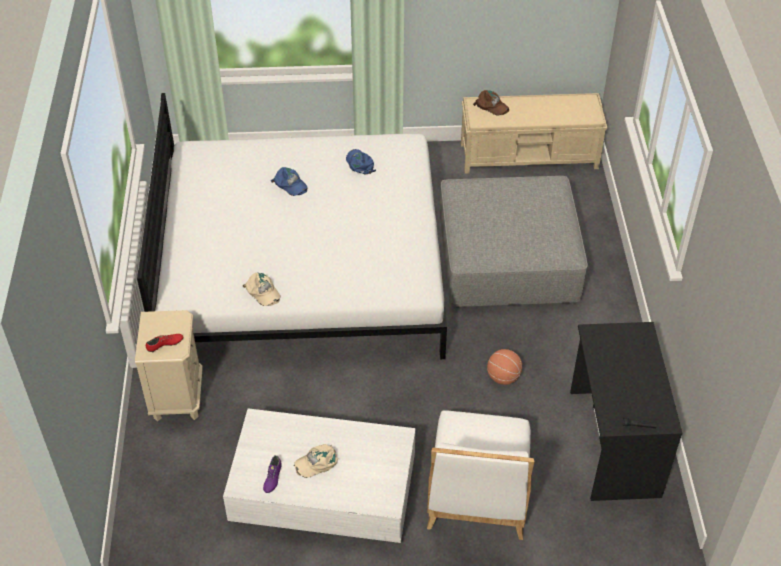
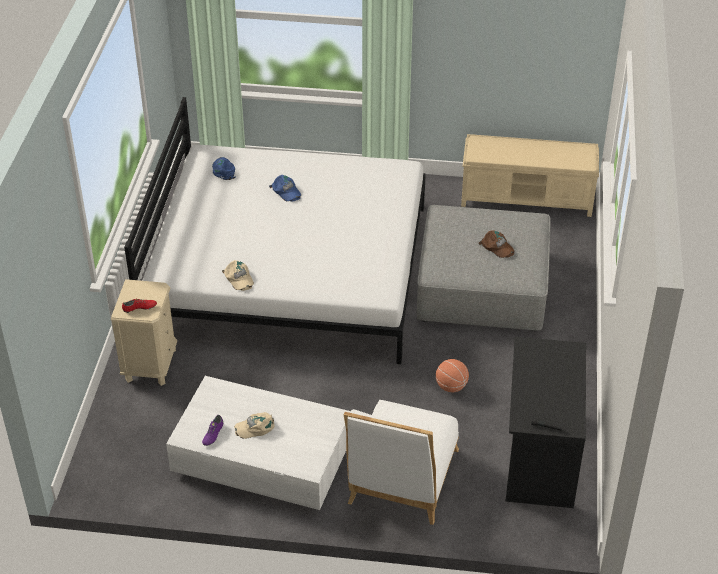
camera: 10 degrees right, 5 degrees down
blue cap [346,149,376,174] -> blue cap moved to [212,157,236,180]
brown cap [473,90,509,116] -> brown cap moved to [479,230,514,258]

